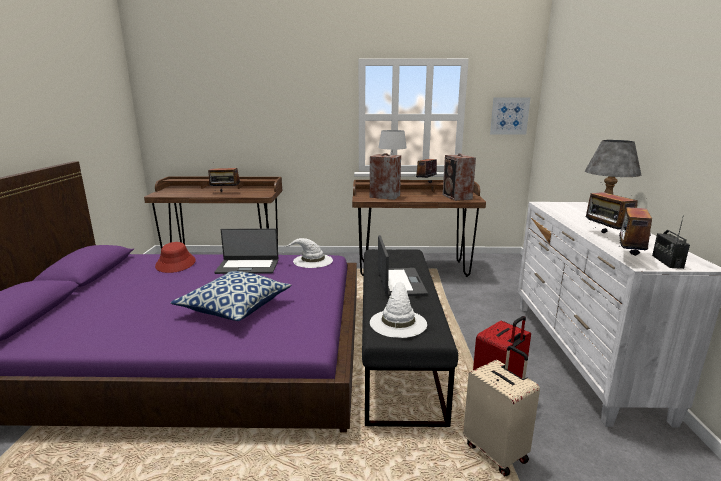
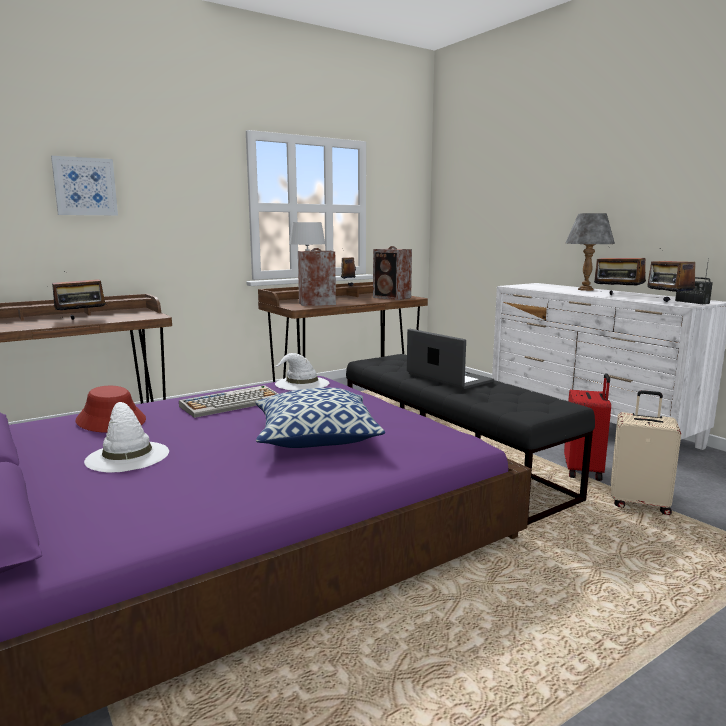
camera: 35 degrees left, 5 degrees down
laptop [215,228,278,274] -> keyboard [179,385,279,418]
white hat [370,281,427,338] -> white hat moved to [84,402,169,473]
picture [490,97,531,135] -> picture moved to [51,156,118,215]

